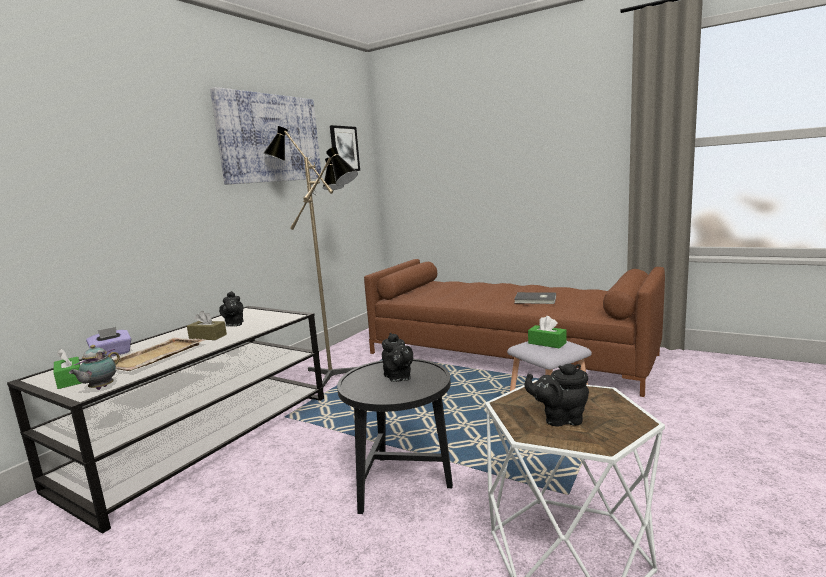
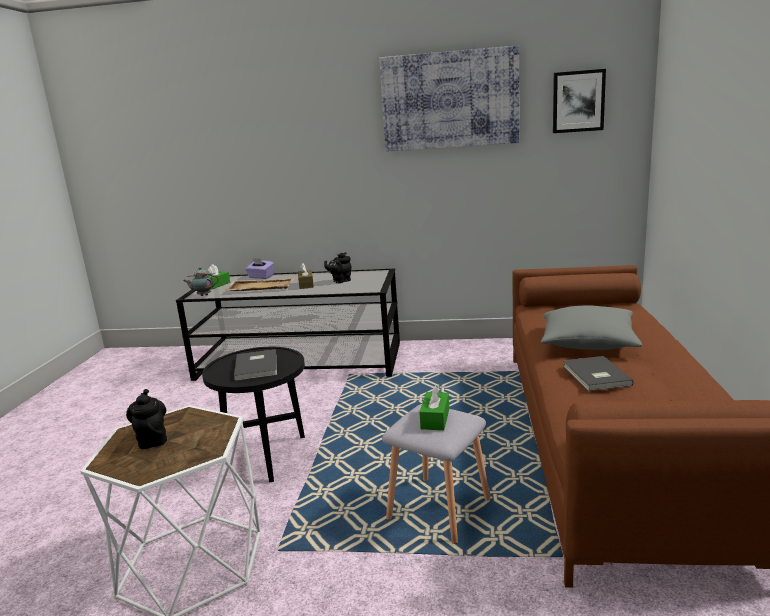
camera: 65 degrees right, 5 degrees up
floor lamp [264,126,358,387] -> none
black teapot [382,333,414,382] -> grey book [234,349,277,381]
none -> grey pillow [541,306,642,350]

